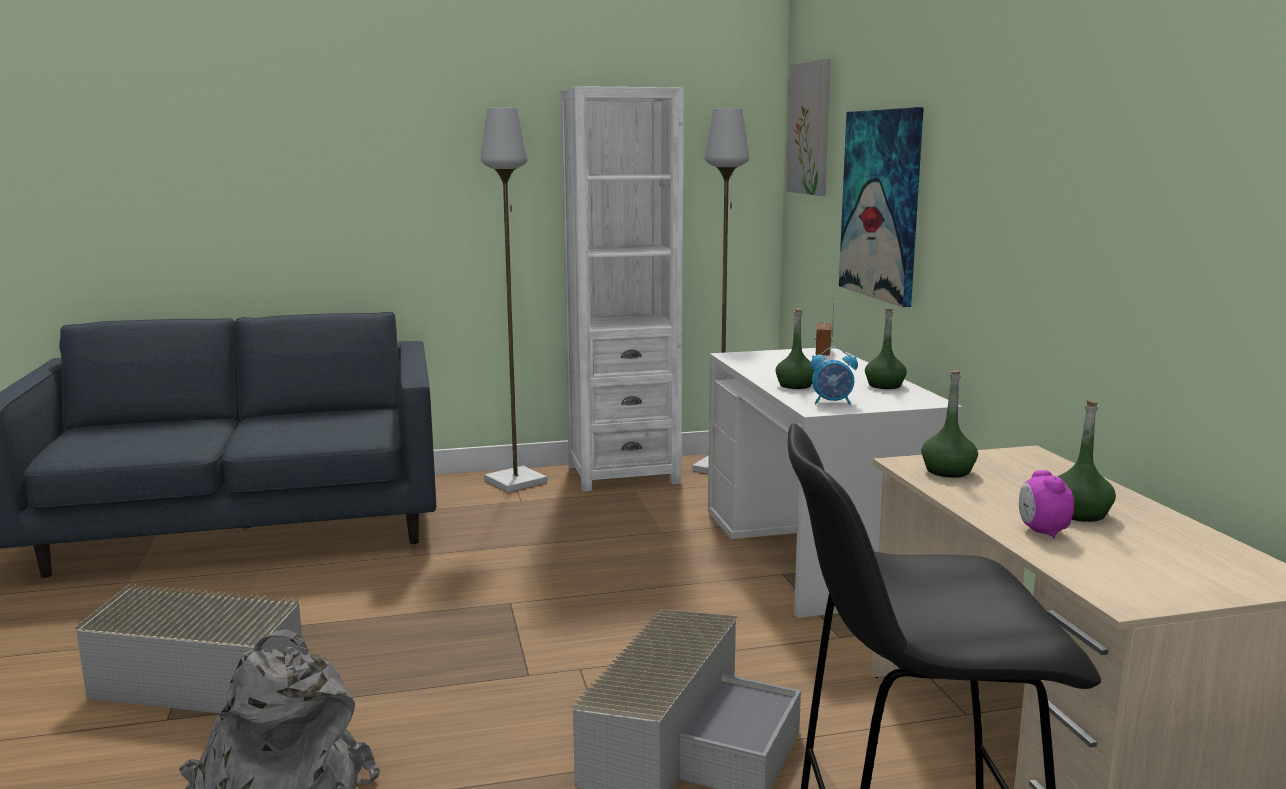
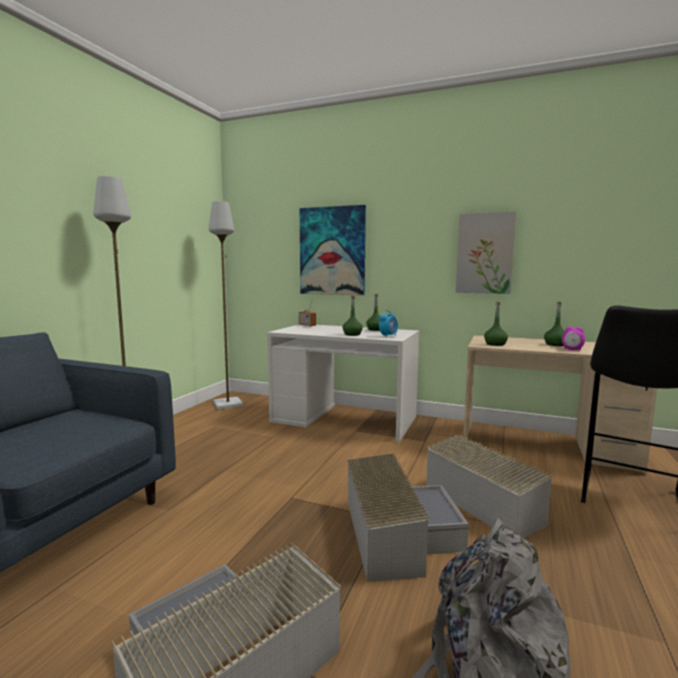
camera: 55 degrees left, 5 degrees down
white bookcase [561,86,684,492] -> none
picture [786,59,831,196] -> picture moved to [456,211,516,294]
none -> grey storage box [347,453,469,582]

